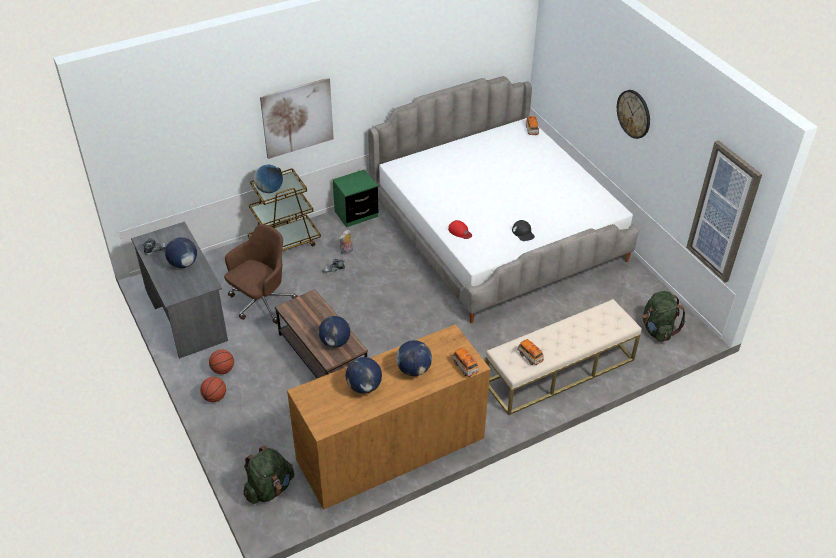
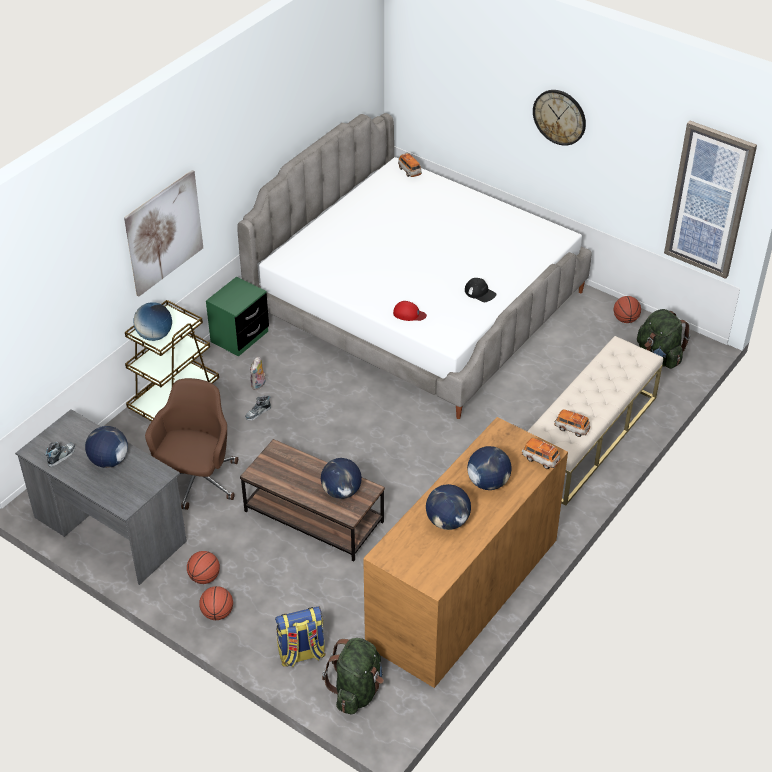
camera: 25 degrees left, 0 degrees up
none -> backpack [275,607,326,667]
none -> basketball [614,296,641,323]

